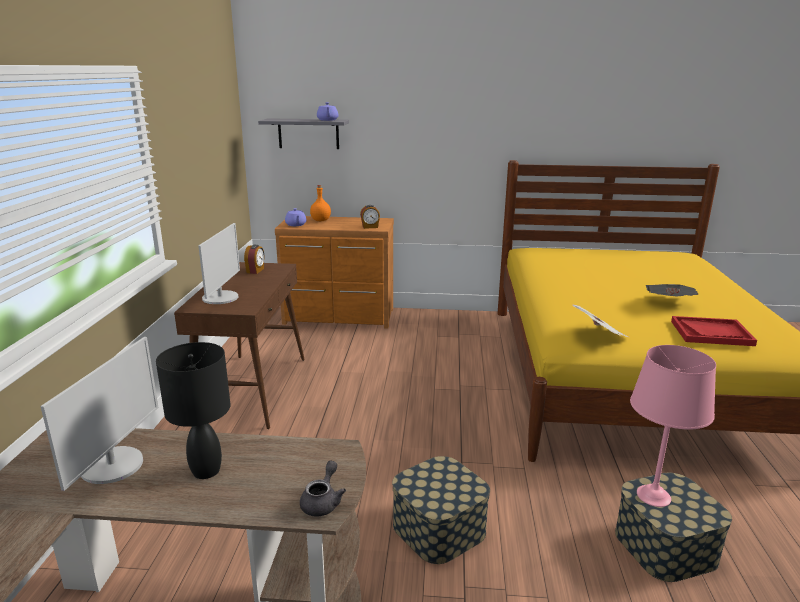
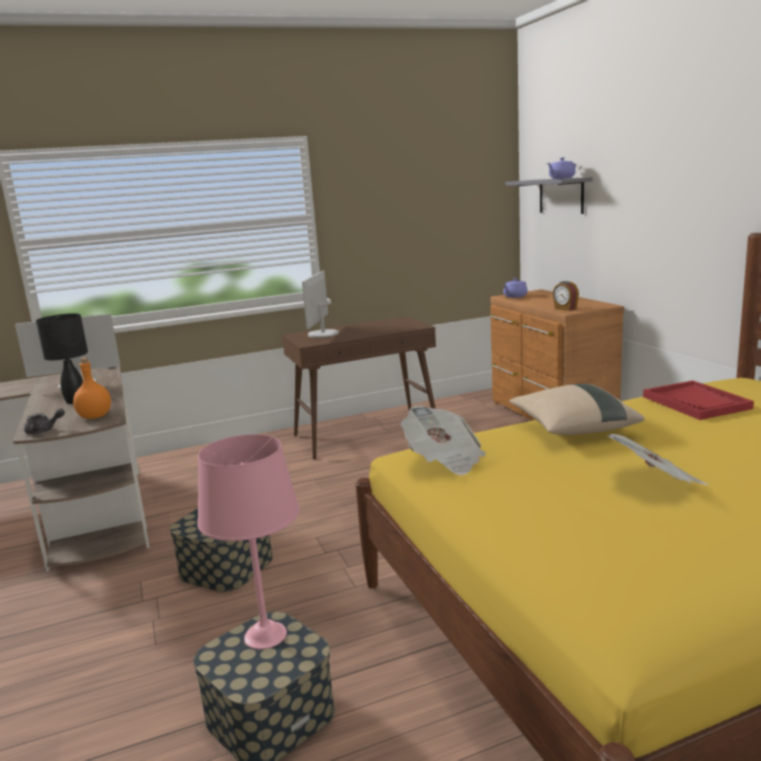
camera: 65 degrees right, 5 degrees down
monitor [198,223,240,304] -> monitor turned 120 degrees clockwise [302,270,339,338]
alarm clock [244,245,264,274] -> none
orange bottle [310,185,331,221] -> orange bottle moved to [73,358,111,419]
red tray [671,316,757,346] -> red tray moved to [643,380,754,420]
none -> beige pillow [509,384,645,435]

